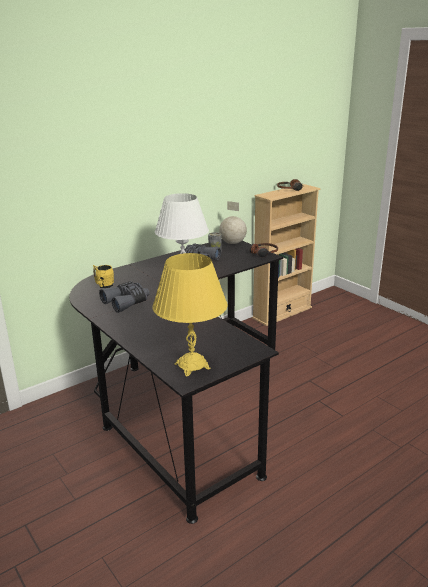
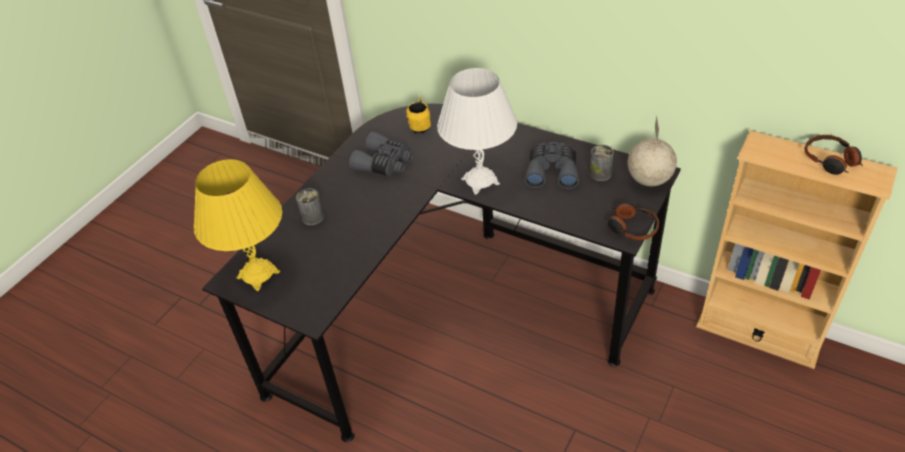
camera: 70 degrees right, 20 degrees up
none -> can [296,188,324,225]

